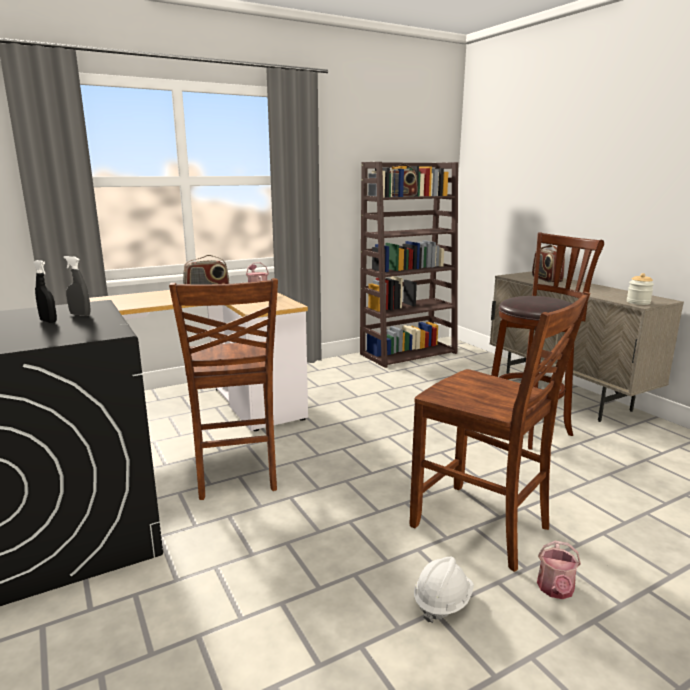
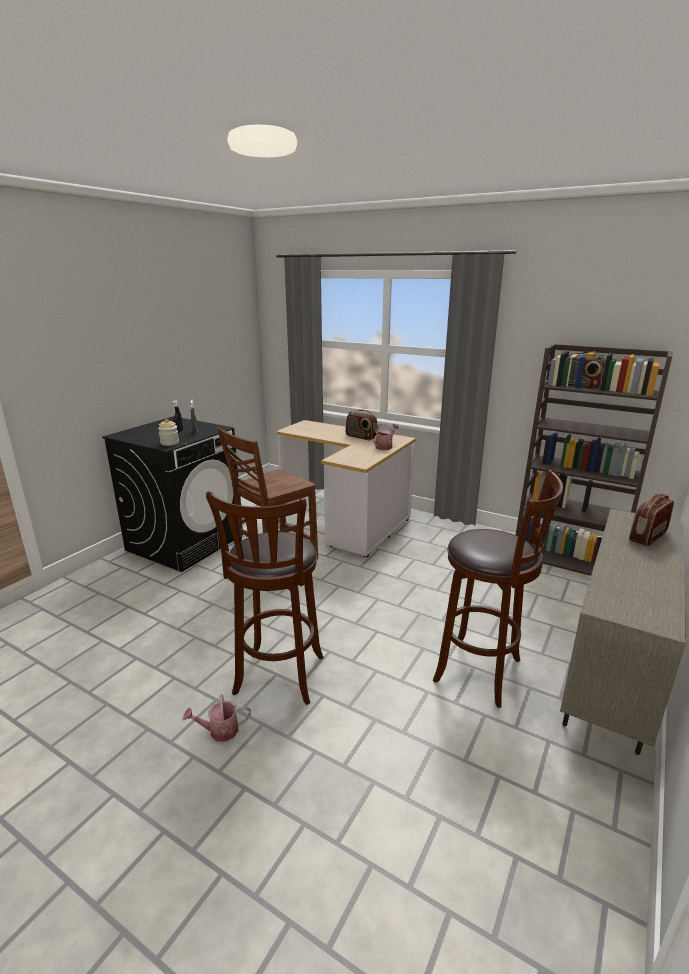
camera: 60 degrees right, 5 degrees up
brown chair [410,292,590,572] -> brown stool [206,491,324,705]
white hard hat [414,557,474,623] -> none
jar [627,273,654,305] -> jar moved to [158,419,179,446]

